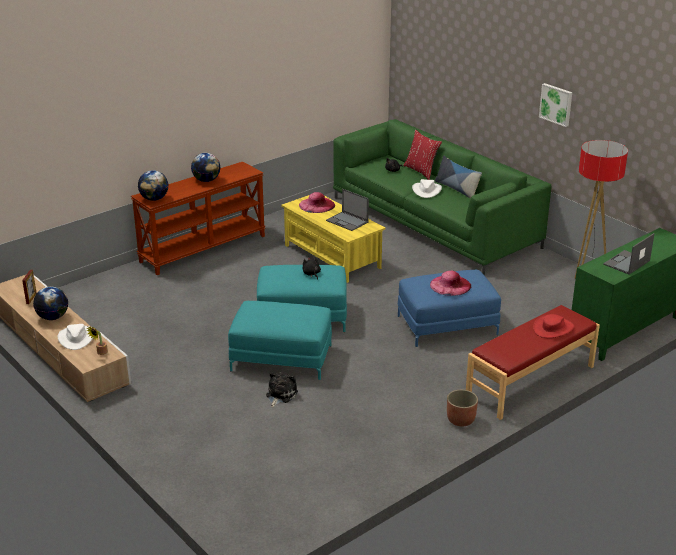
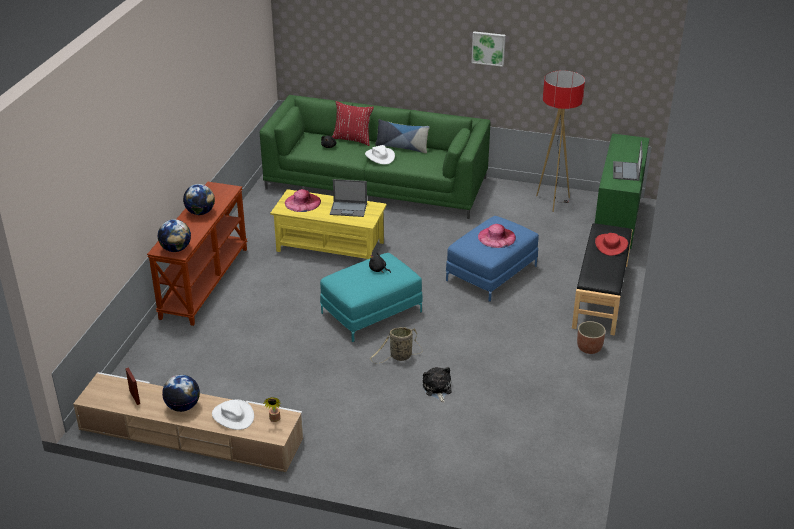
camera: 35 degrees left, 5 degrees up
turquoise ottoman [228,301,332,380] -> basket [370,327,420,364]
red bench [466,305,600,420] -> black bench [572,223,633,335]

